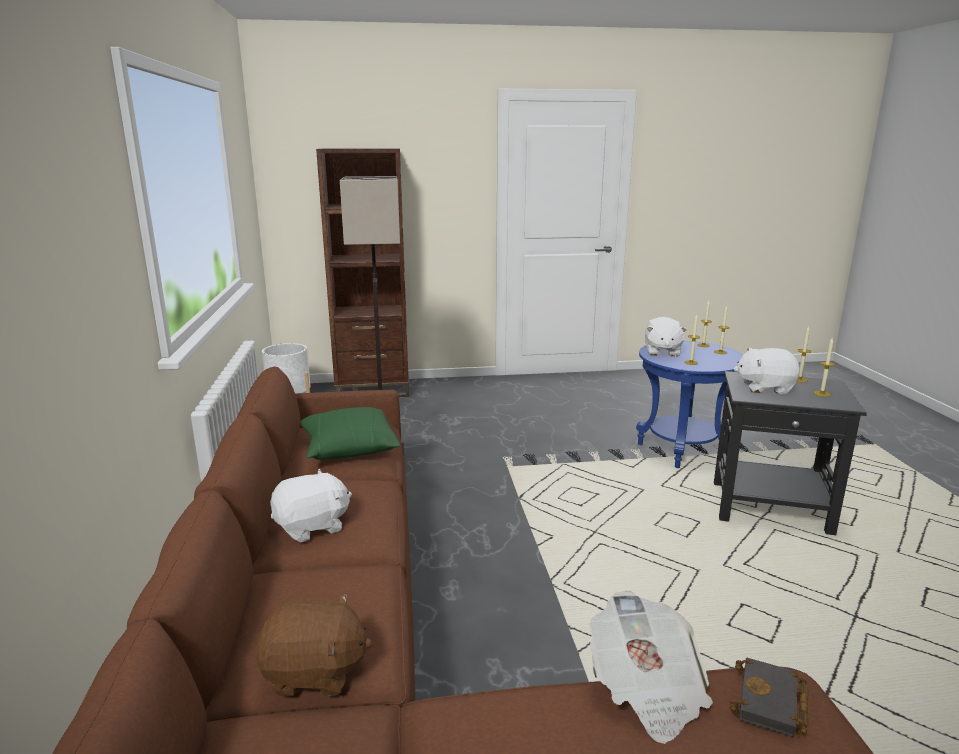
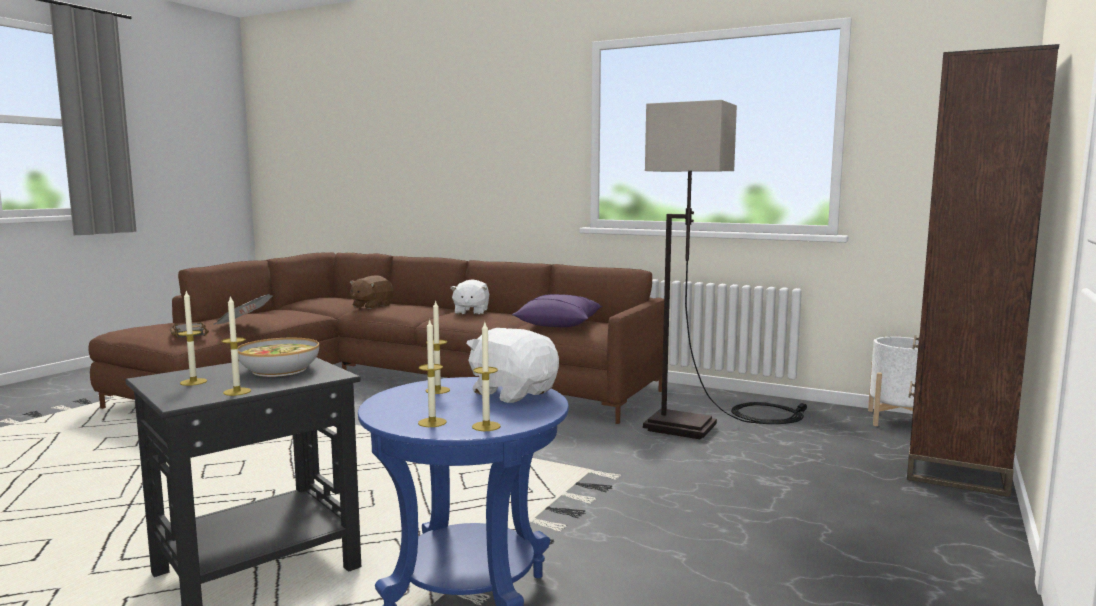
camera: 125 degrees right, 10 degrees down
green pillow [299,407,400,460] -> purple pillow [512,294,602,327]
white plush toy [734,348,800,394] -> bowl [238,338,319,377]

